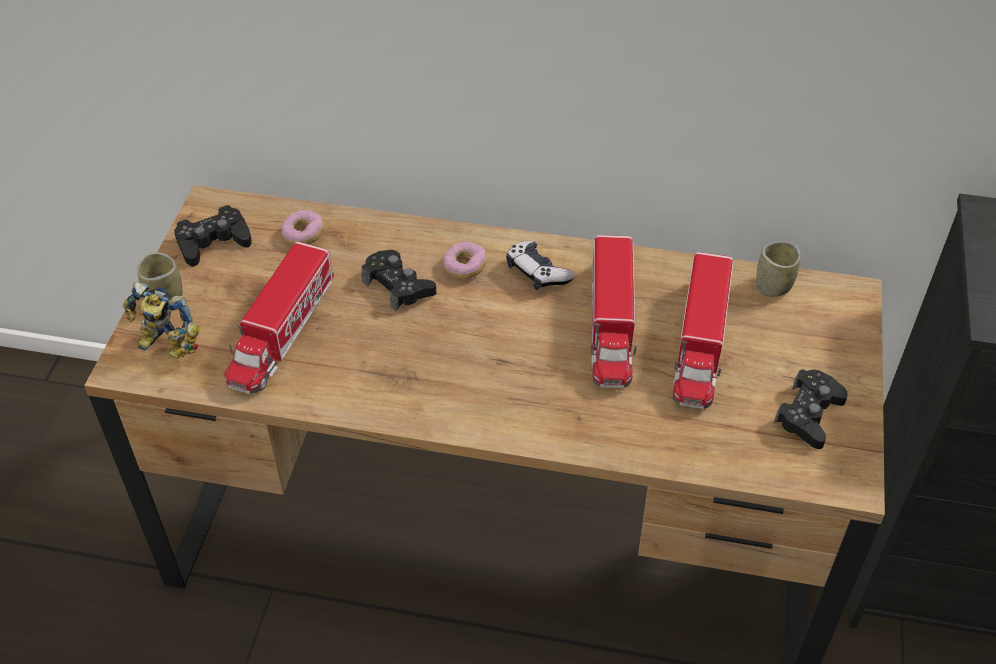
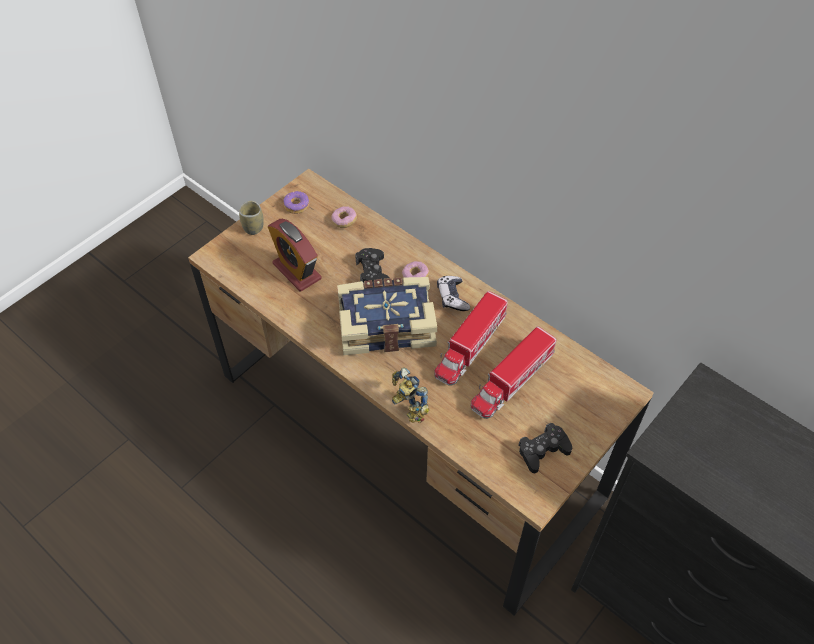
camera: 30 degrees right, 5 degrees up
toy robot [123,282,200,359] -> toy robot moved to [392,368,429,423]
black game controller [174,205,252,267] -> donut [283,191,309,214]
toy truck [224,241,334,394] -> alarm clock [268,219,322,292]
cup [756,241,801,297] -> none
none -> book [337,277,437,355]

